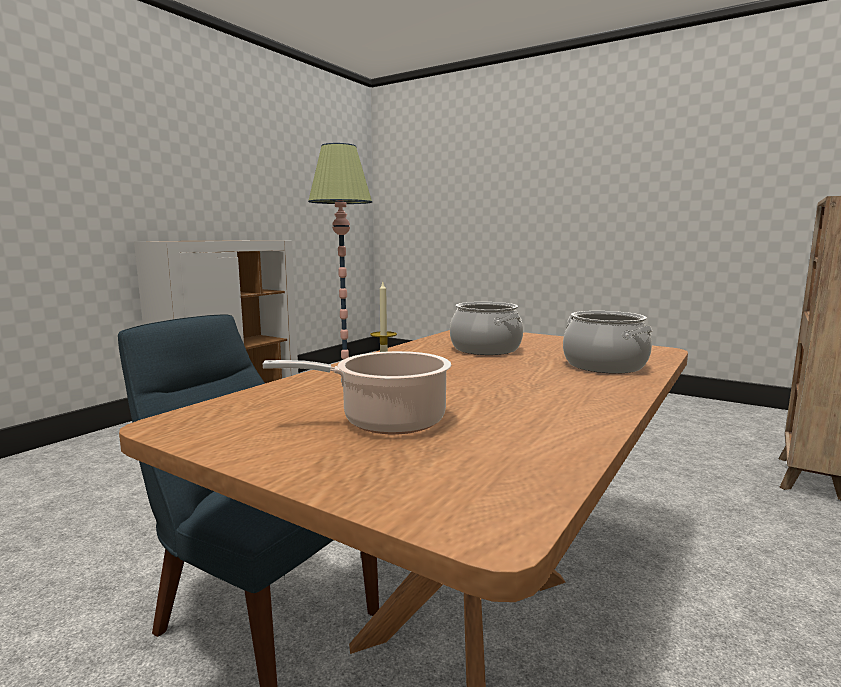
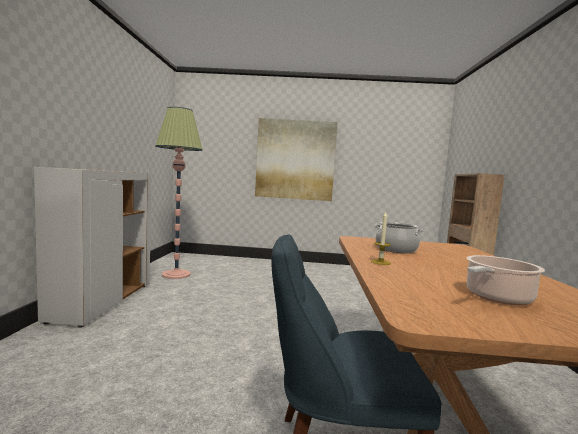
camera: 30 degrees left, 5 degrees down
cooking pot [563,311,652,374] -> none
none -> picture [255,118,338,201]

